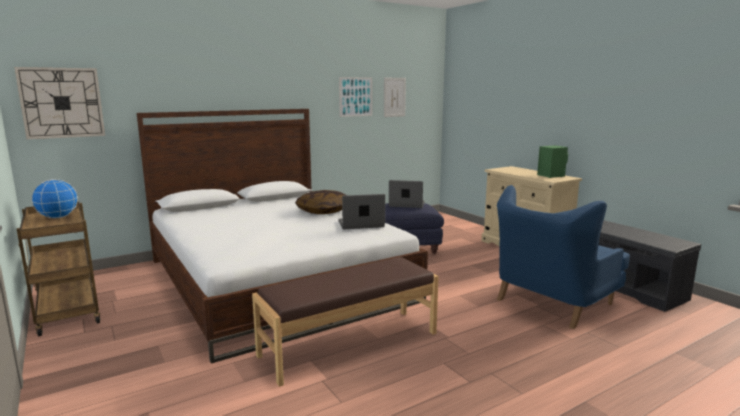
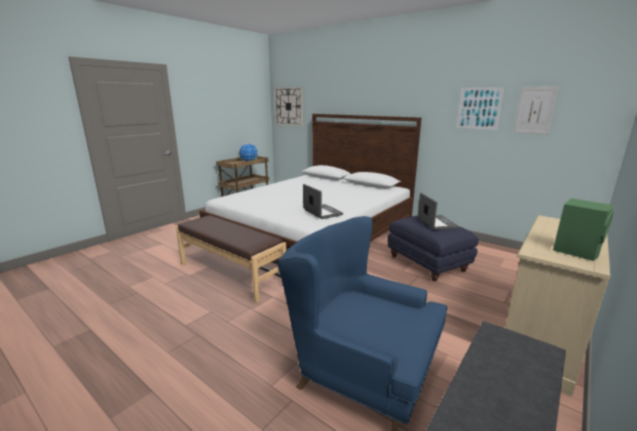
camera: 70 degrees right, 5 degrees up
pillow [295,190,346,214] -> none

